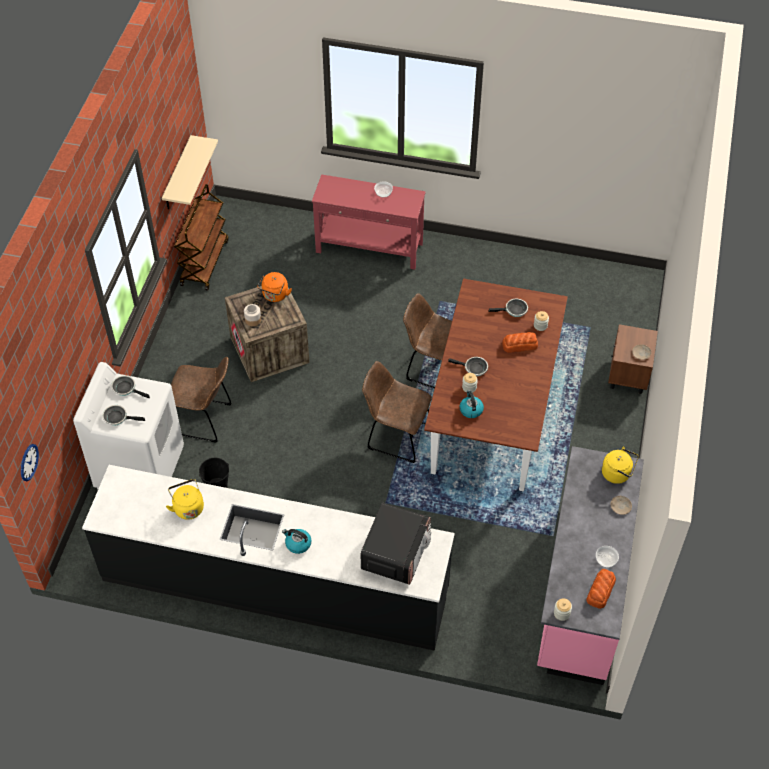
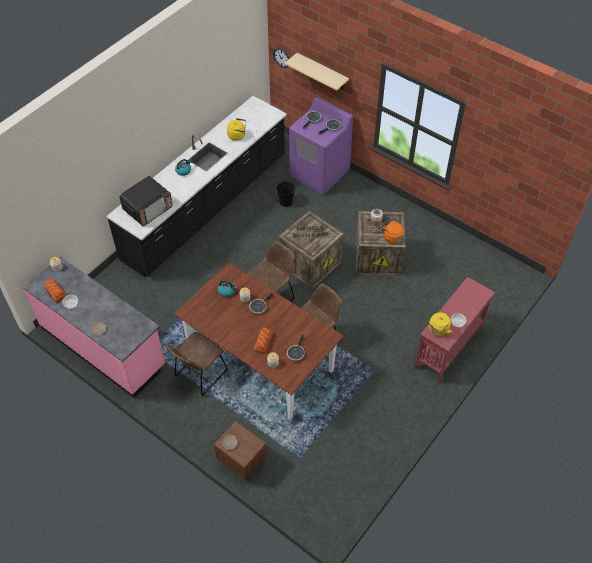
camera: 115 degrees right, 0 degrees up
white washing machine [73,362,184,489] -> purple washing machine [289,97,353,195]
beige shelf [162,135,218,209] -> beige shelf moved to [285,53,349,91]
brown chair [171,357,232,443] -> brown chair moved to [167,332,227,396]
brown cart [174,184,229,291] -> none
microwave [361,502,431,585] -> microwave turned 90 degrees counterclockwise [119,176,173,226]
yellow kettle [602,447,638,484] -> yellow kettle moved to [426,312,452,336]
none -> crate [279,211,344,289]

